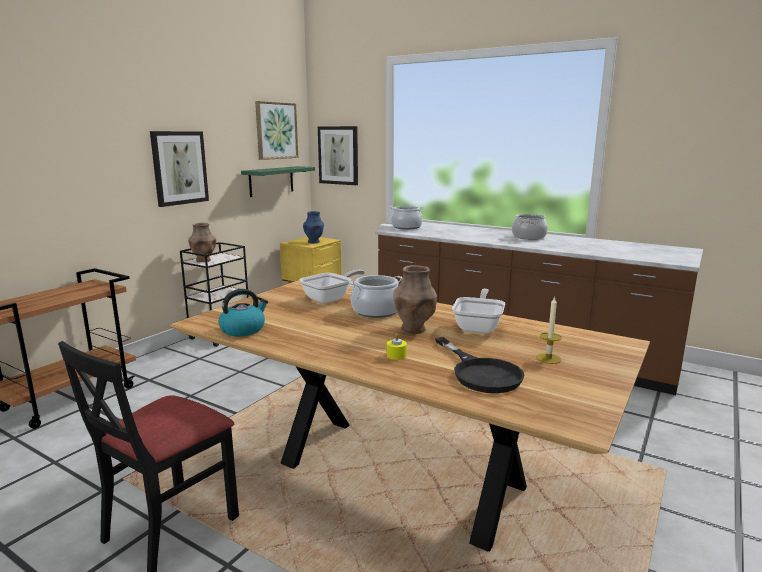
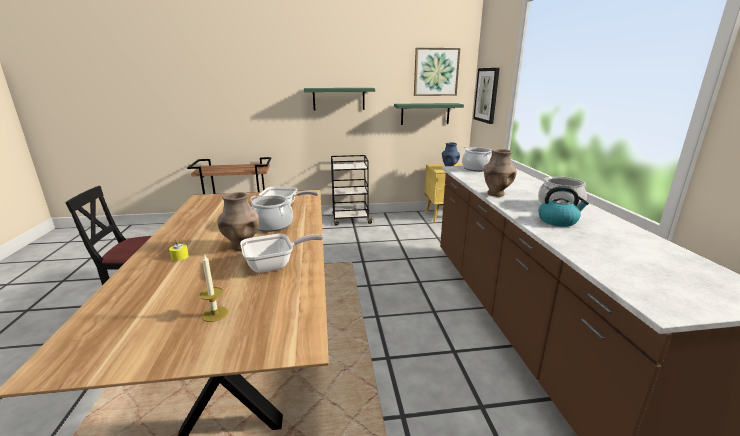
camera: 50 degrees right, 5 degrees up
picture [150,131,209,207] -> green shelf [304,88,375,110]
brown vase [188,223,216,262] -> brown vase moved to [484,149,517,197]
kettle [219,289,268,336] -> kettle moved to [538,186,589,227]
black frying pan [435,337,524,393] -> none

